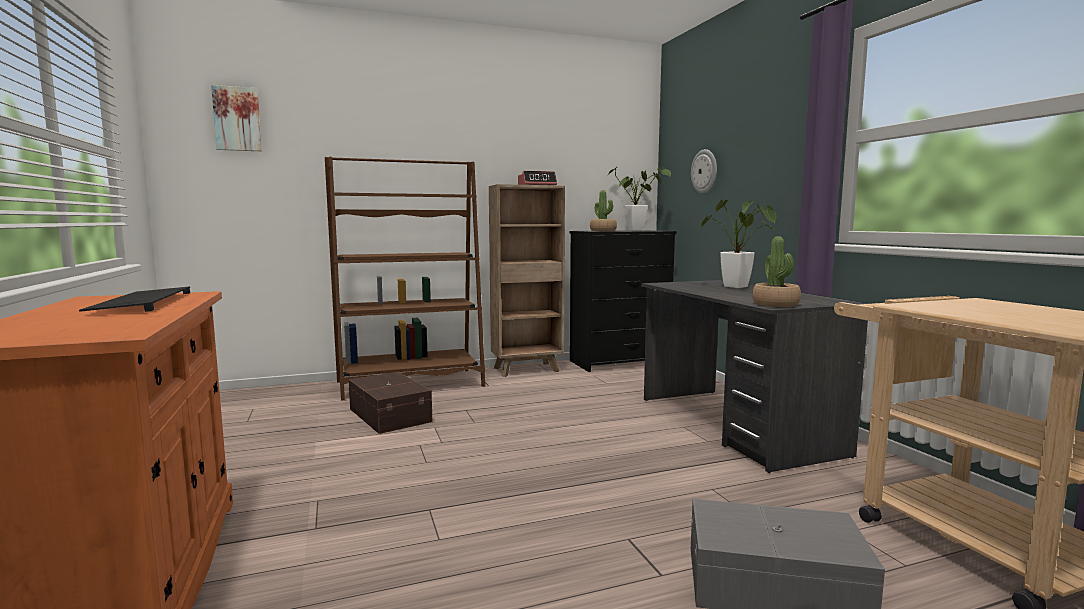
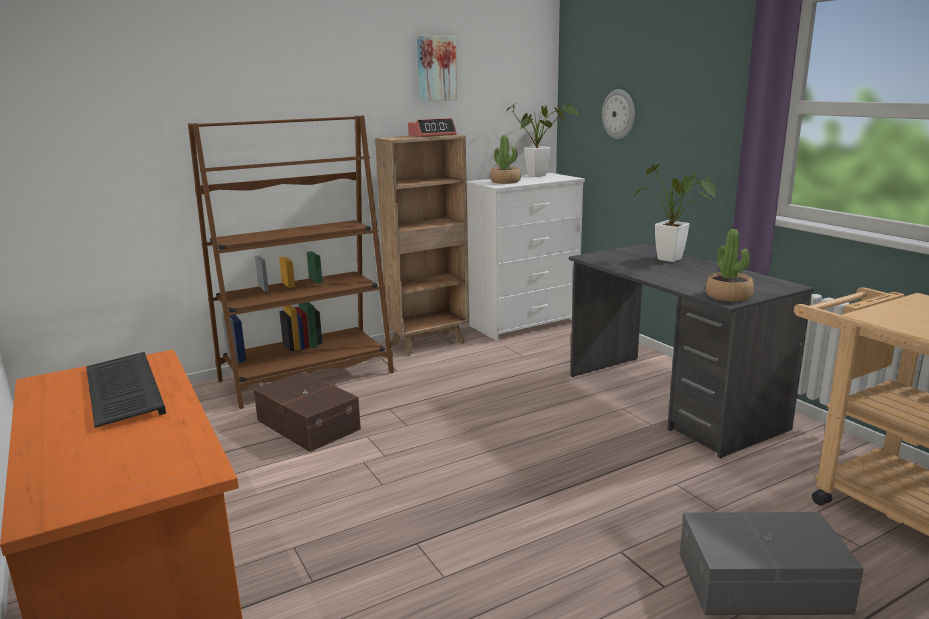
camera: 10 degrees left, 10 degrees up
picture [211,85,262,152] -> picture moved to [417,36,457,101]
black dresser [569,230,676,372] -> white dresser [467,173,585,341]

